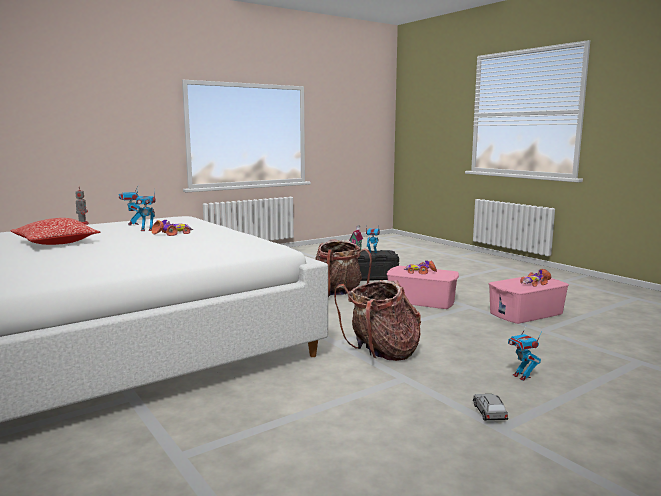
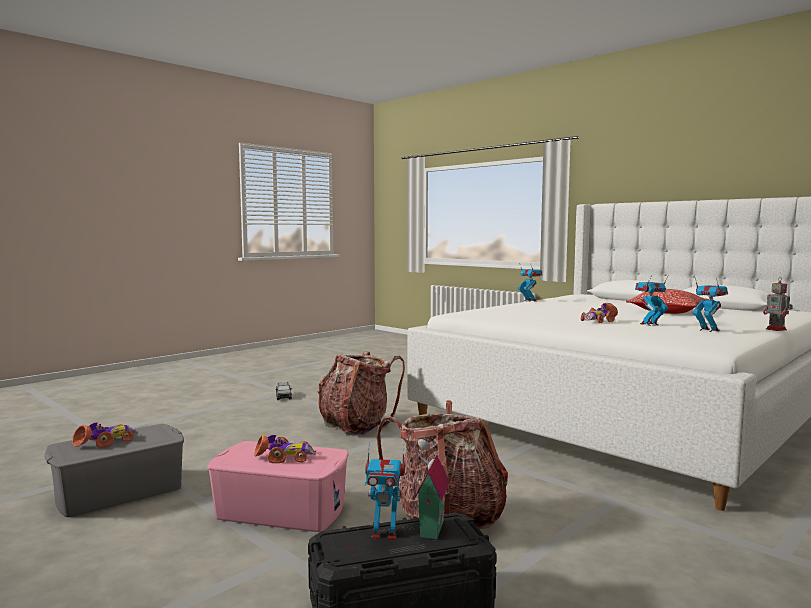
camera: 170 degrees right, 5 degrees down
pink storage box [489,276,569,324] -> grey storage box [44,424,184,517]
toy robot [508,325,542,381] -> toy robot moved to [518,263,542,302]

